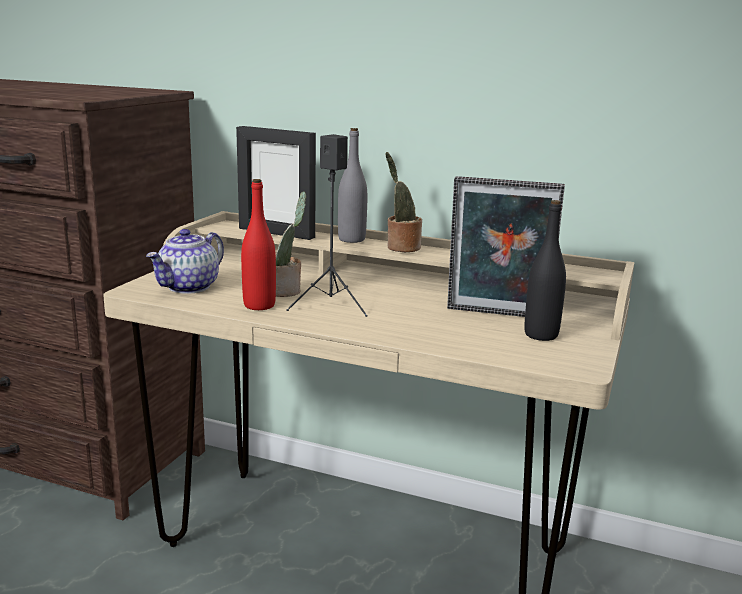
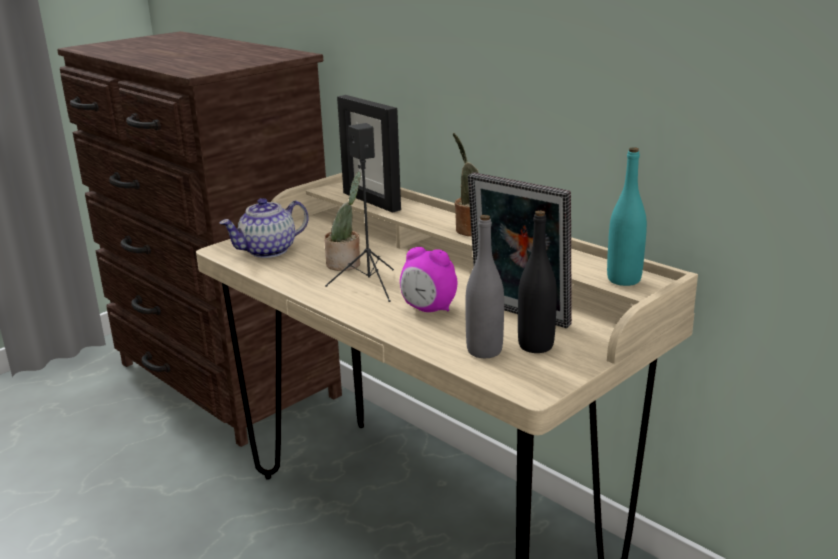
camera: 25 degrees right, 5 degrees up
red bottle [241,179,276,310] -> none
grey bottle [338,128,367,243] -> grey bottle moved to [465,215,504,358]
none -> alarm clock [400,247,457,312]
none -> turquoise bottle [607,147,647,286]

